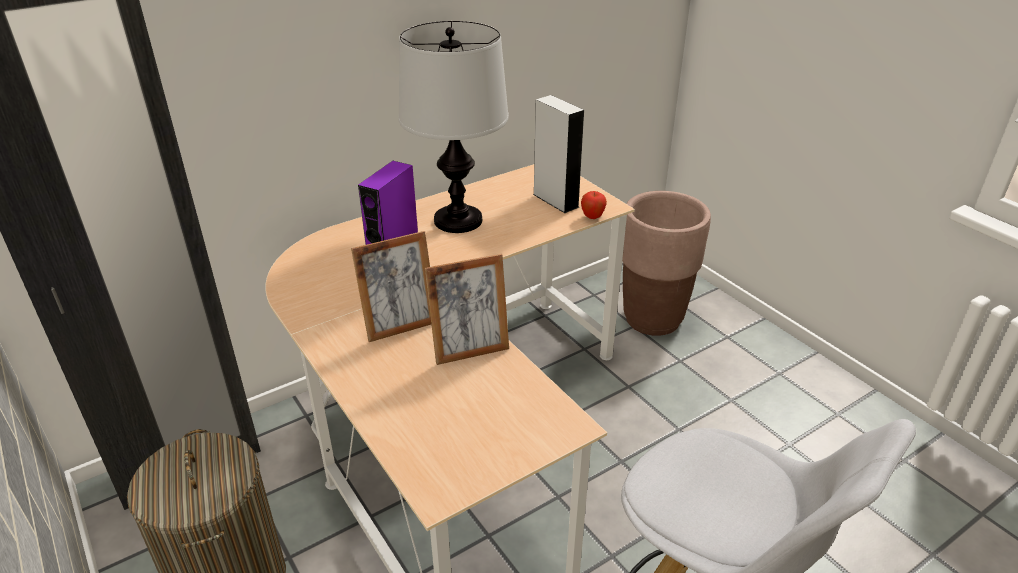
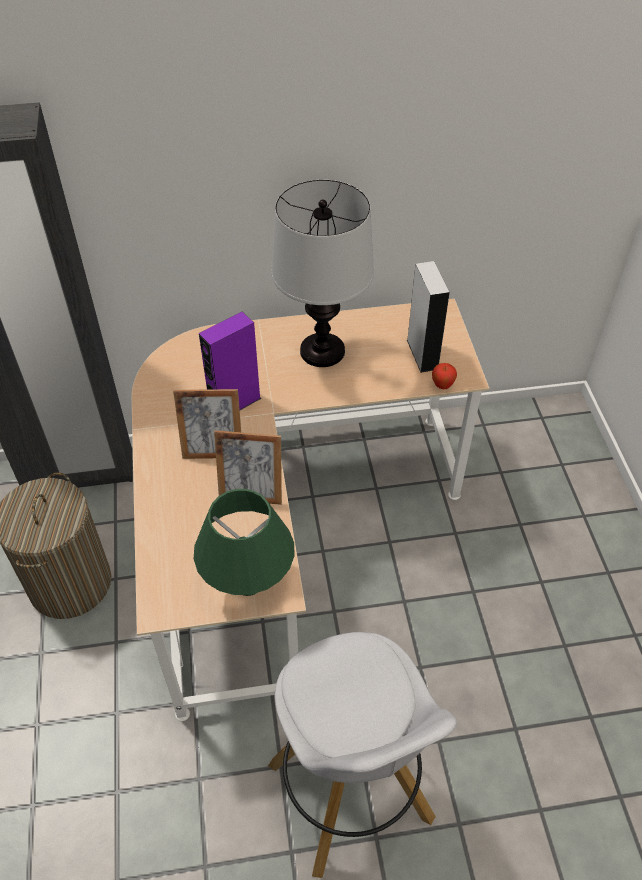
camera: 25 degrees right, 15 degrees up
brown planter [622,191,711,336] -> none
none -> green table lamp [194,489,294,596]

